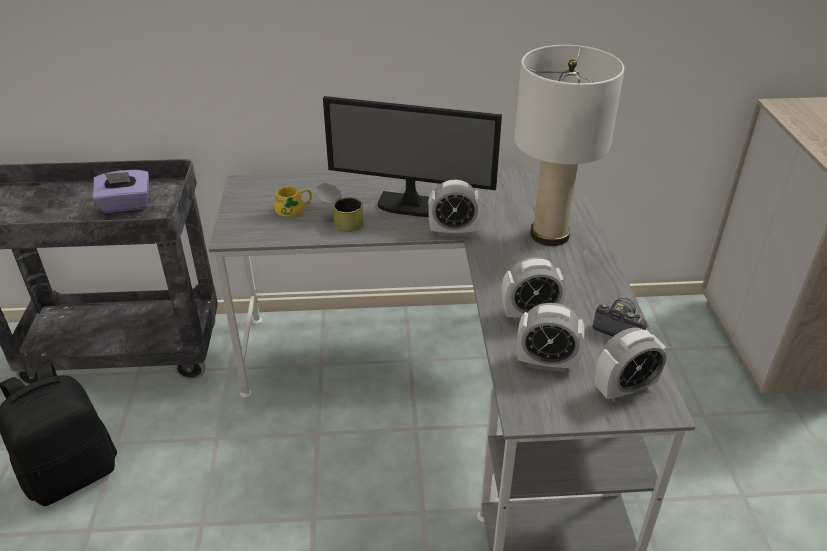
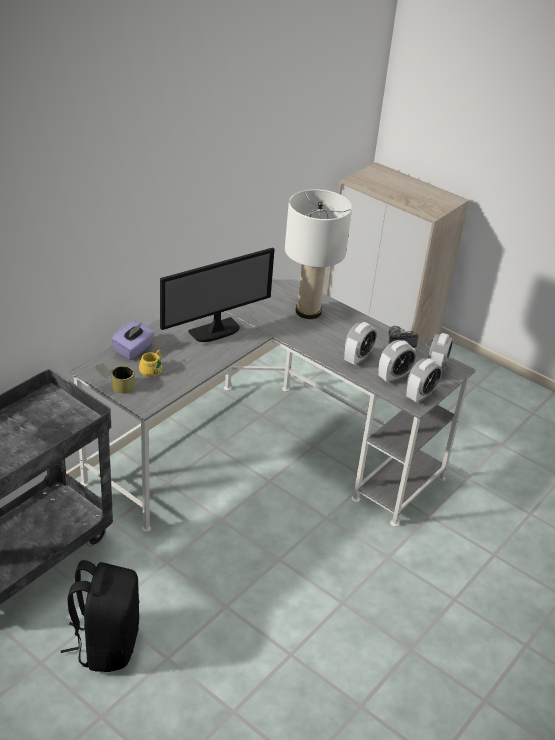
camera: 50 degrees left, 0 degrees up
purple tissue box [93,170,149,213] -> purple tissue box moved to [111,320,155,360]
can [316,183,364,232] -> can moved to [96,364,135,394]
alarm clock [428,179,481,236] -> alarm clock moved to [406,358,442,403]

